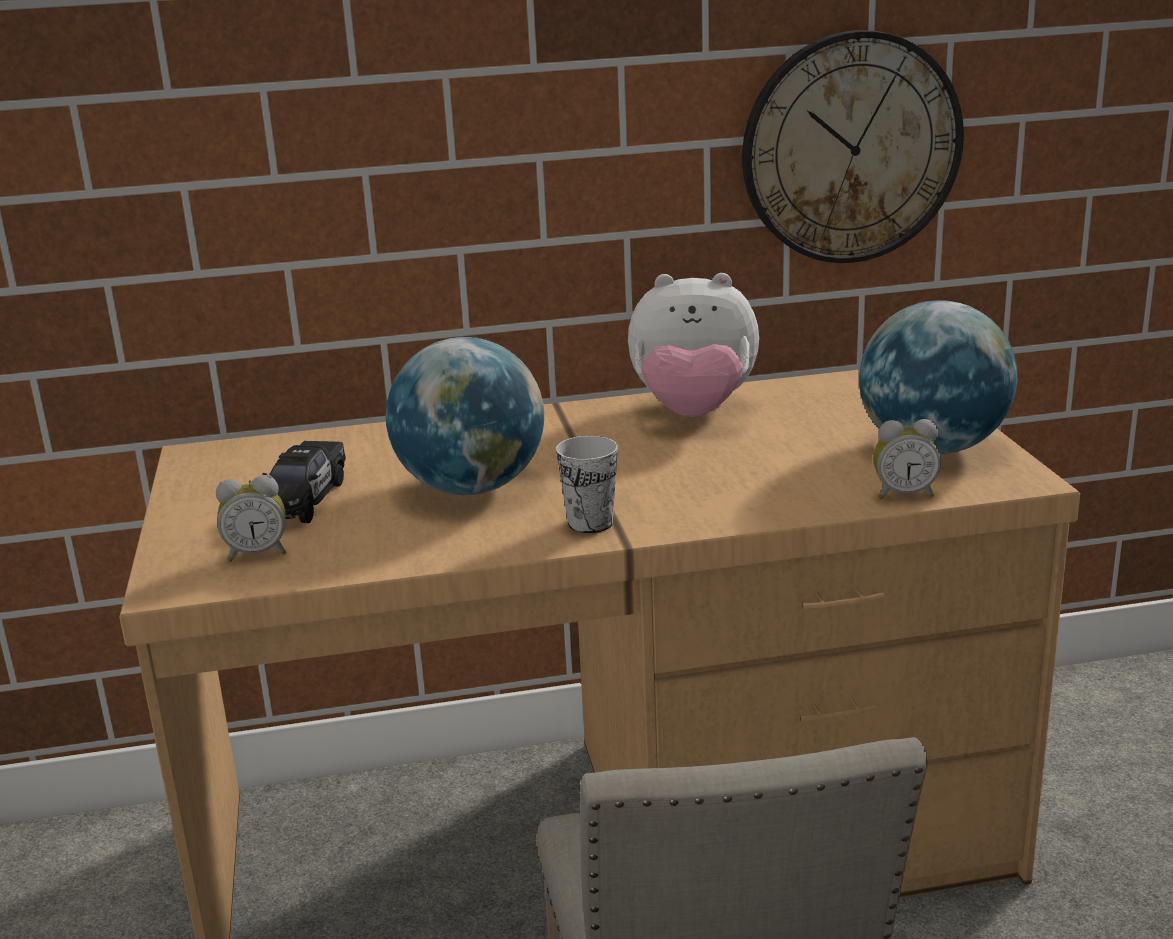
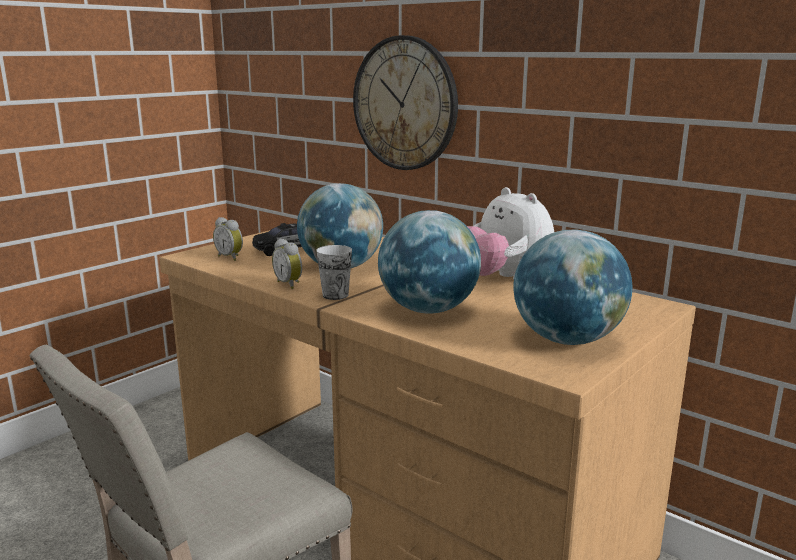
camera: 50 degrees right, 5 degrees down
wall clock [742,30,964,263] -> wall clock moved to [353,35,458,170]
alarm clock [873,419,941,499] -> alarm clock moved to [272,239,302,289]
none -> globe [378,210,481,314]

